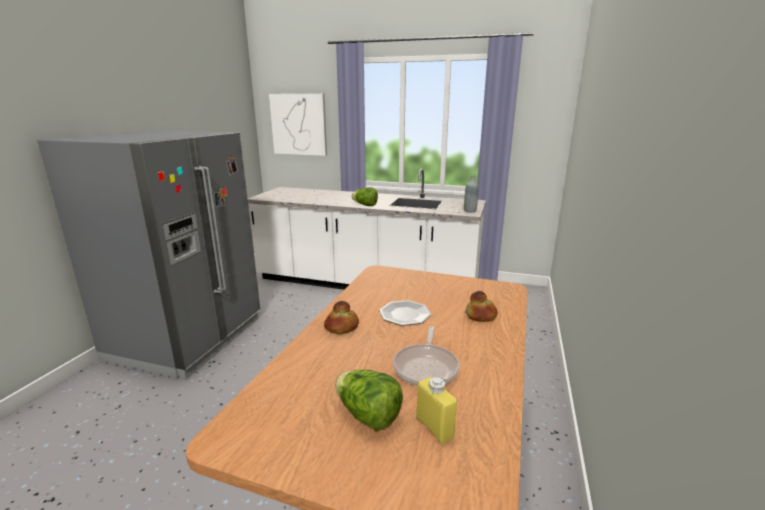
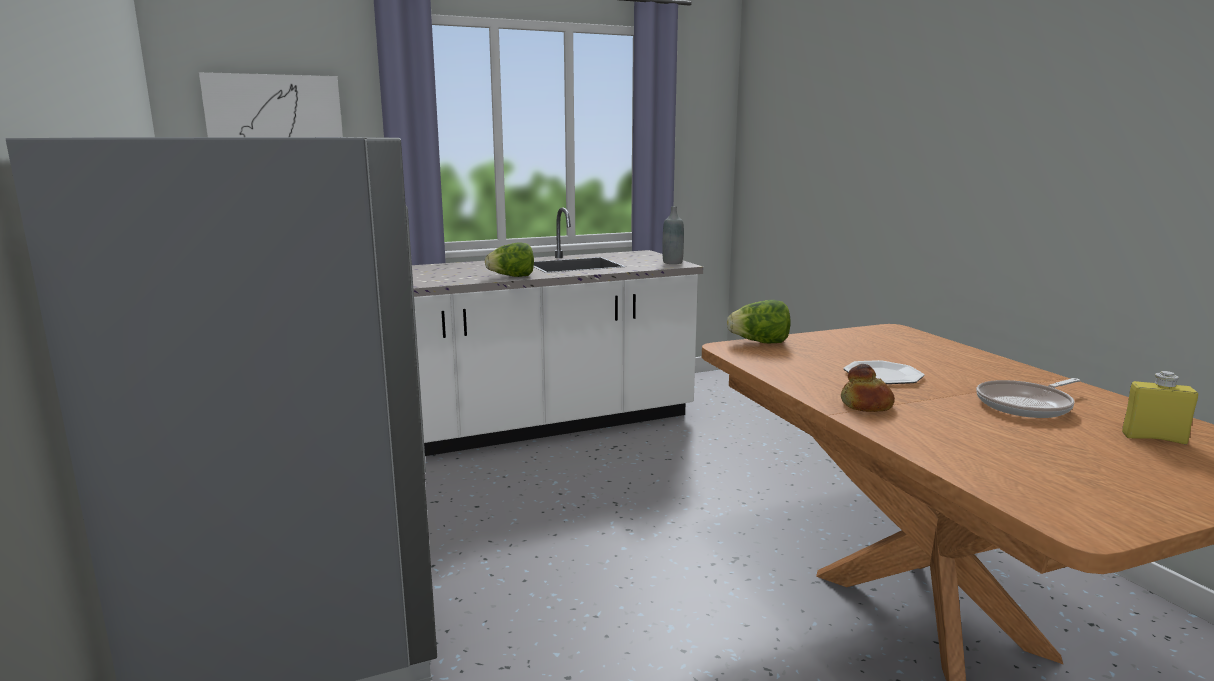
camera: 40 degrees left, 5 degrees down
lettuce [335,370,403,431] -> lettuce moved to [727,300,791,344]
frying pan [393,326,460,386] -> frying pan turned 90 degrees clockwise [976,378,1080,418]
bread [466,291,498,322] -> none

